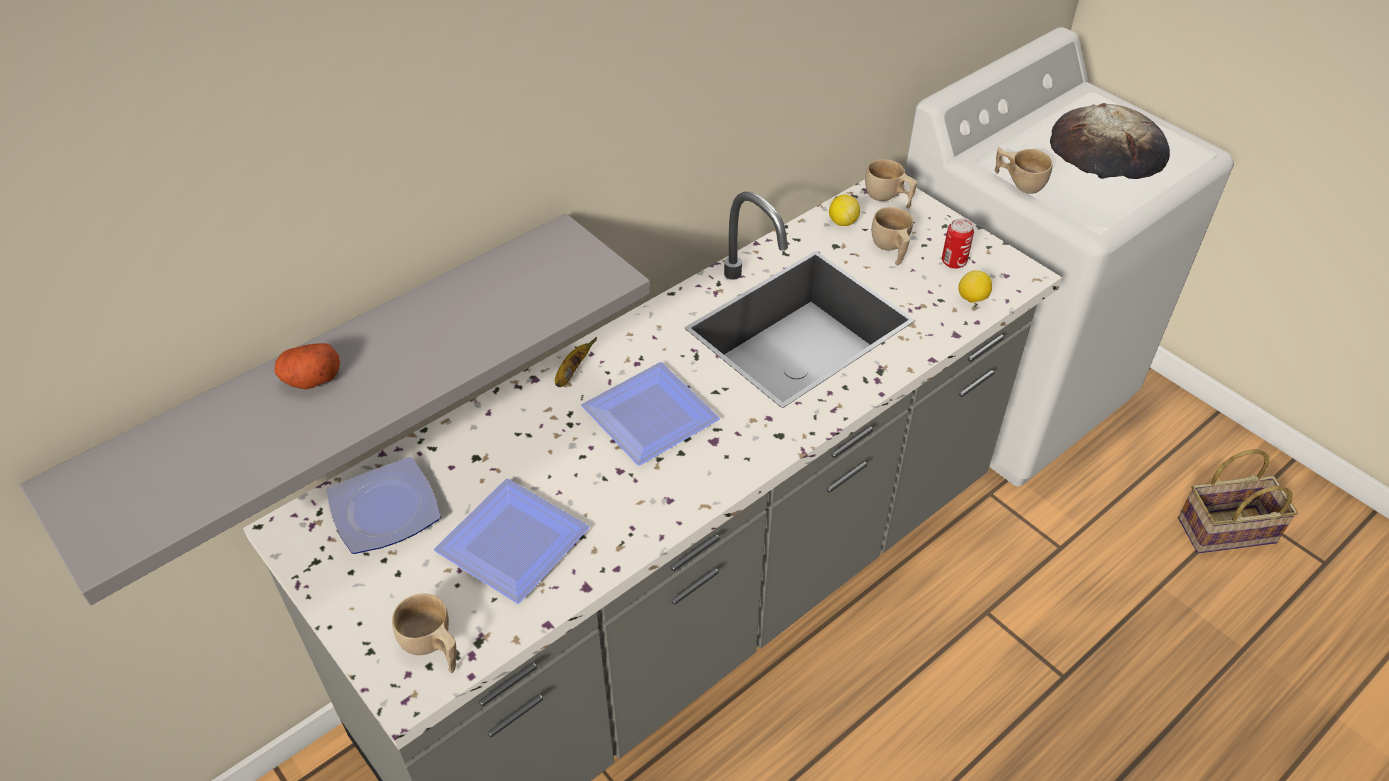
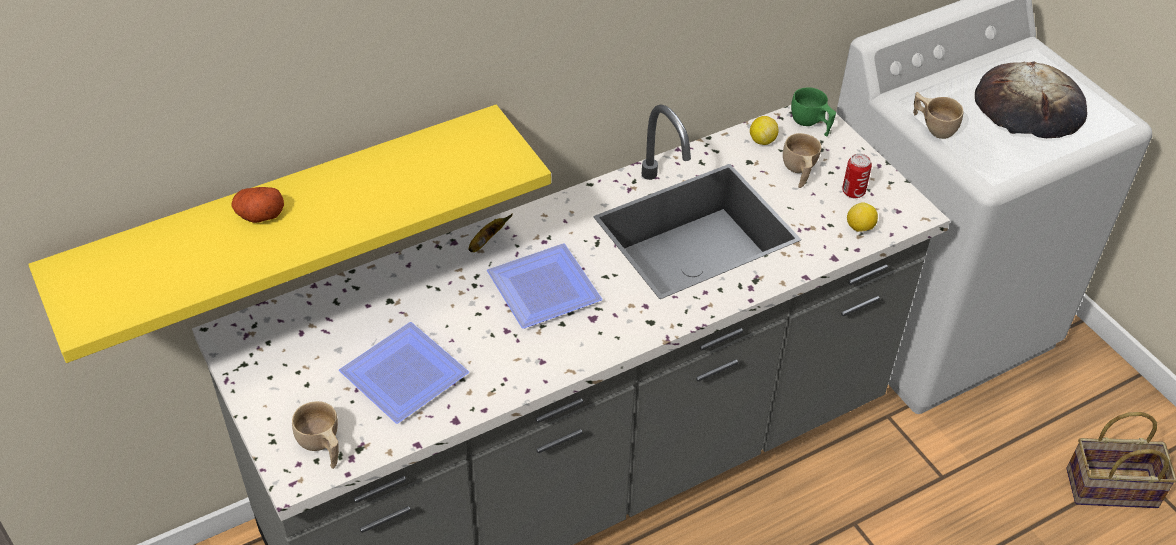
camera: 10 degrees right, 0 degrees up
grey shelf [20,213,650,605] -> yellow shelf [28,105,551,363]
plate [326,457,441,554] -> none
beige cup [865,159,917,209] -> green cup [791,87,836,137]

